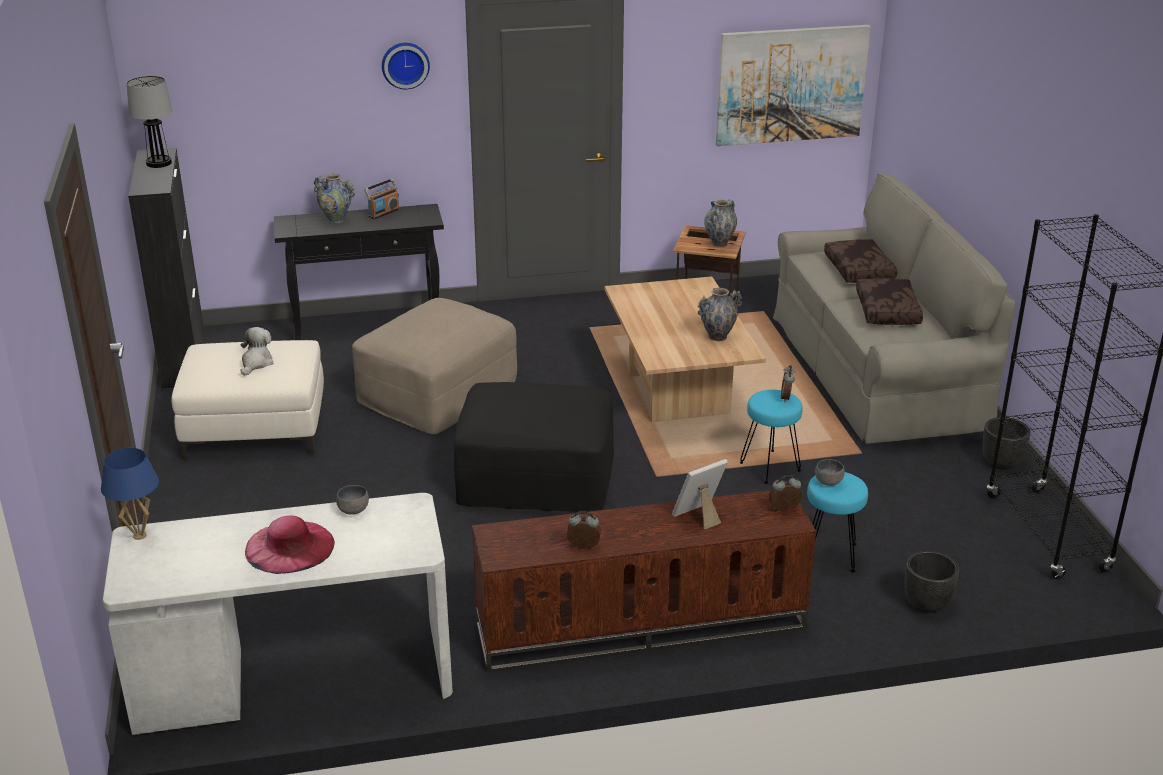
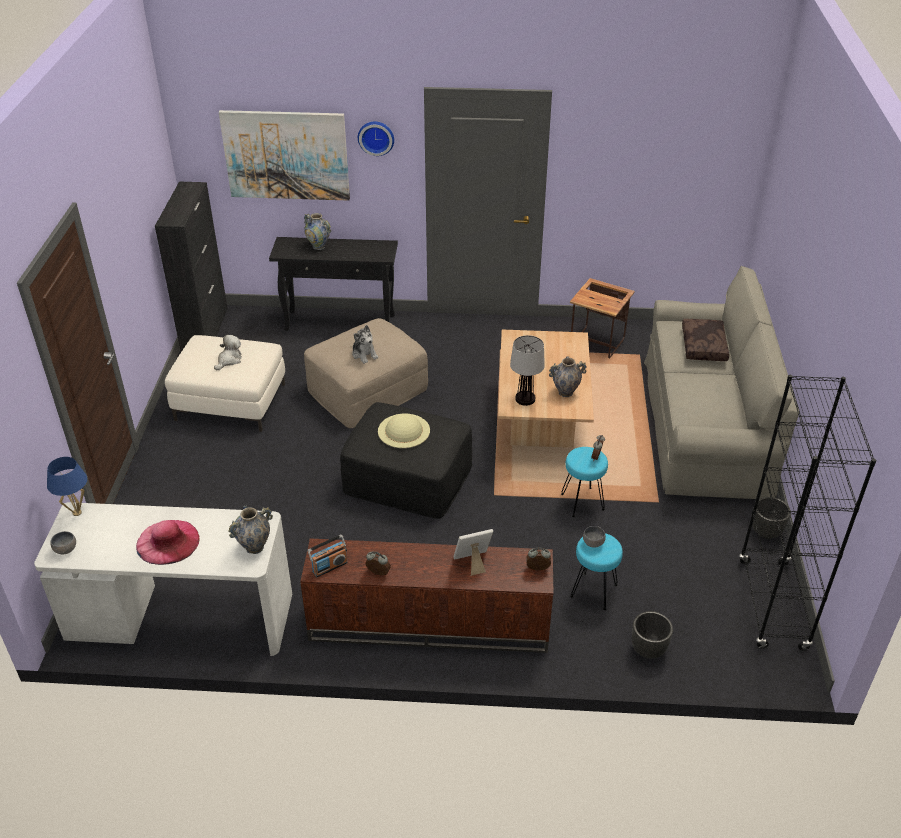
camera: 15 degrees right, 10 degrees up
table lamp [127,76,173,168] -> table lamp moved to [510,335,545,406]
grey bowl [336,485,369,515] -> grey bowl moved to [50,531,76,554]
radio [364,179,399,219] -> radio moved to [307,534,348,577]
vase [704,200,737,247] -> vase moved to [228,506,273,554]
picture [716,25,871,146] -> picture moved to [219,110,350,201]
brown pillow [856,278,923,325] -> none
none -> plush toy [352,325,378,364]
none -> beige hat [378,413,430,448]

